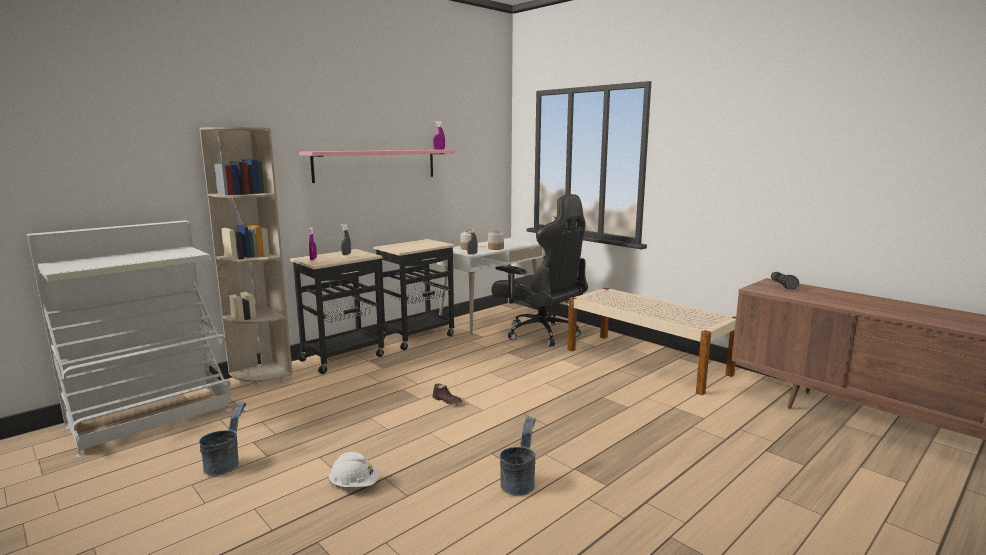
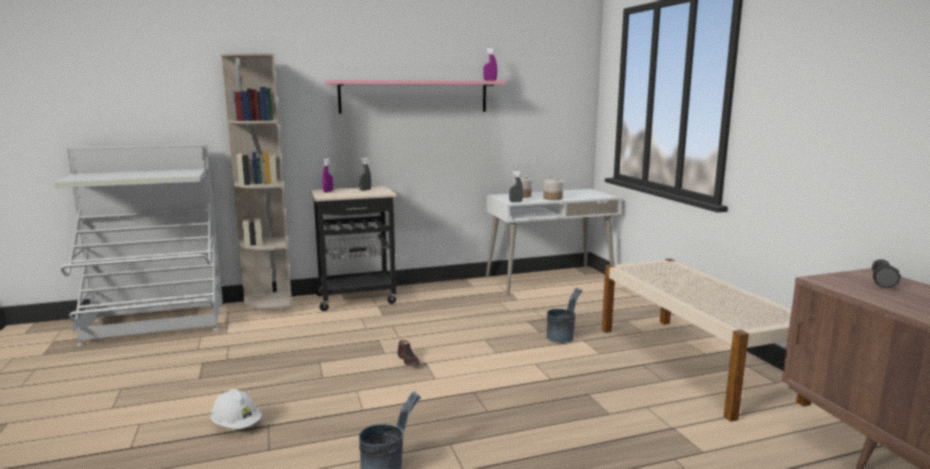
camera: 25 degrees right, 0 degrees up
grey bucket [199,401,247,476] -> grey bucket moved to [547,288,582,343]
cart [373,239,455,350] -> none
black office chair [491,194,588,347] -> none

